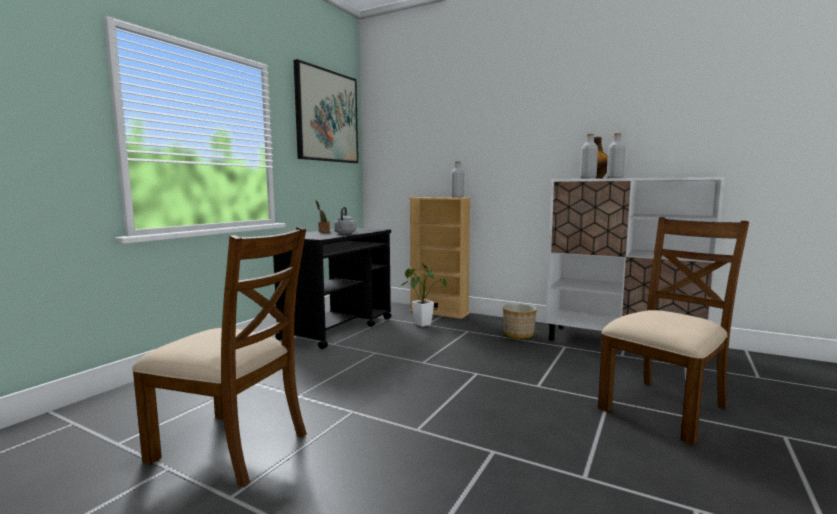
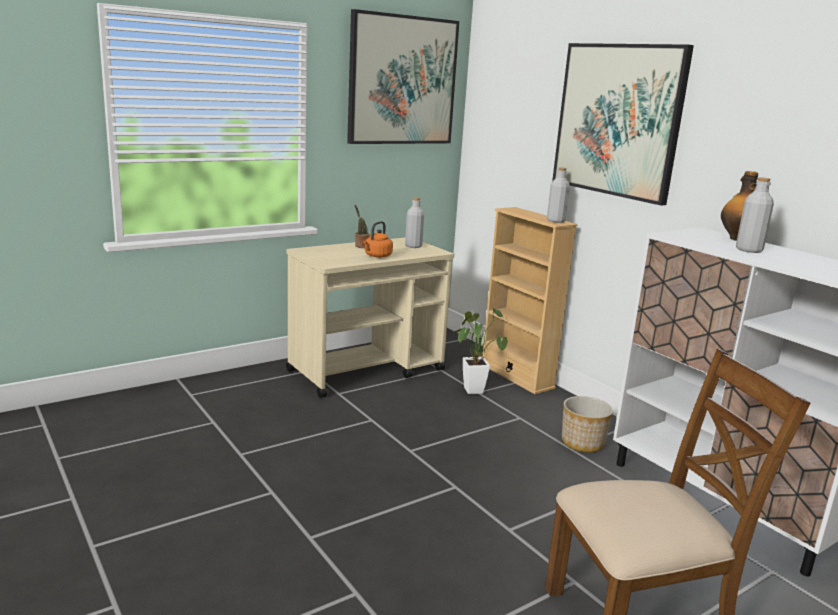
camera: 25 degrees right, 10 degrees up
brown chair [132,227,307,487] -> none
black cart [273,228,392,349] -> beige cart [286,238,454,398]
grey kettle [334,207,356,234] -> orange kettle [363,221,393,258]
grey bottle [580,134,598,179] -> grey bottle moved to [405,197,424,248]
none -> picture [552,43,694,206]

